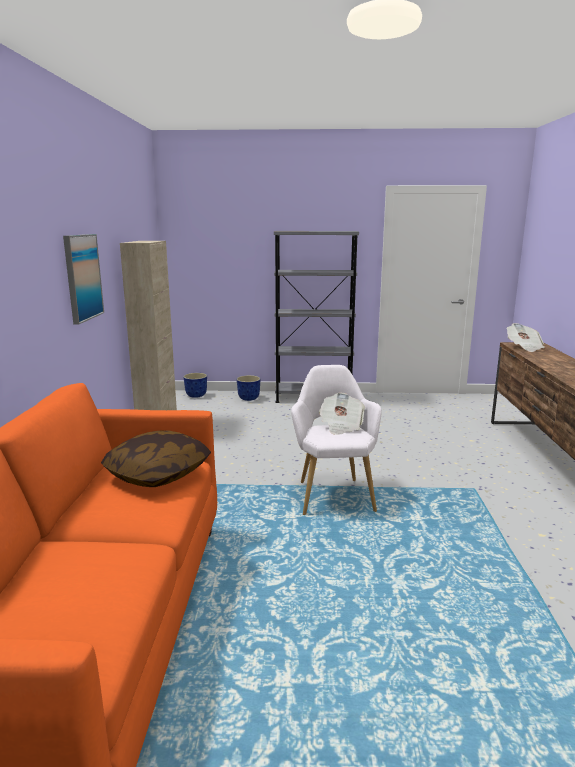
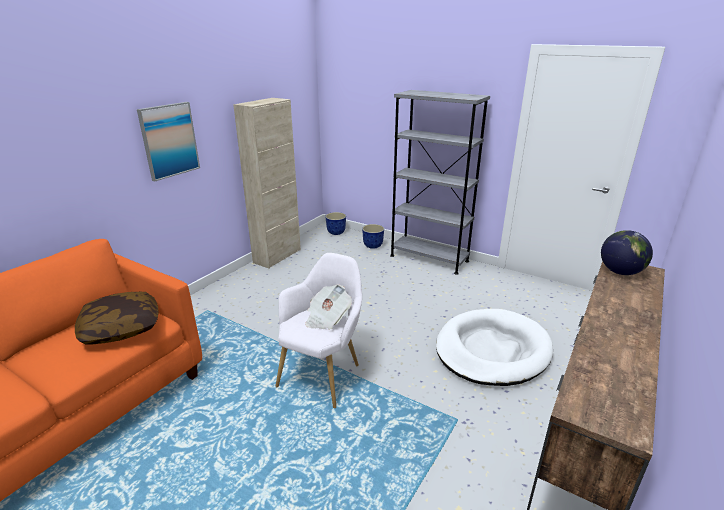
camera: 30 degrees right, 10 degrees up
newspaper [506,323,545,352] -> globe [601,230,653,275]
none -> white dog bed [436,309,553,386]

